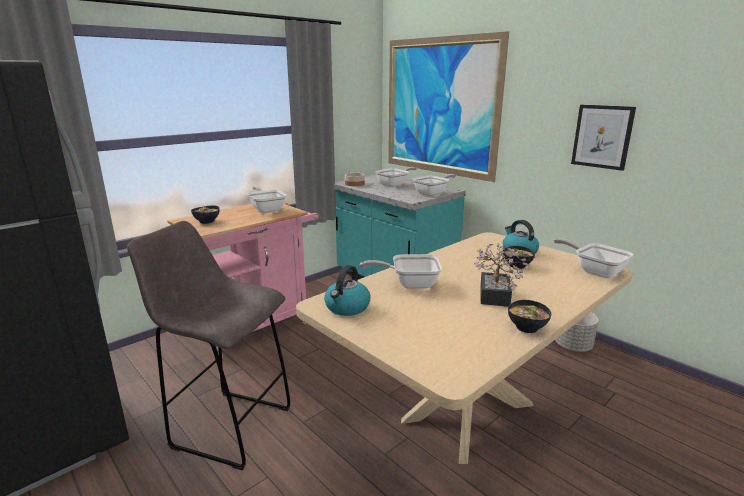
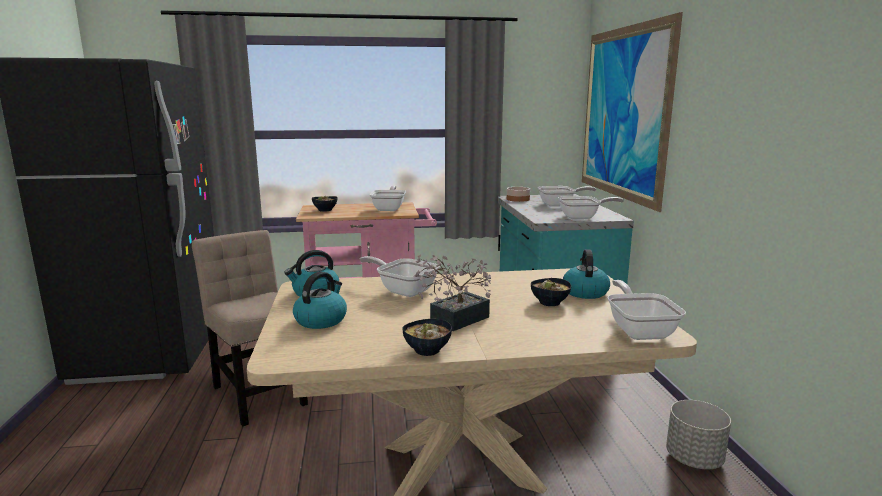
camera: 35 degrees right, 5 degrees down
grey stool [127,221,291,470] -> beige chair [192,230,308,427]
picture [571,105,636,171] -> none
none -> kettle [293,272,347,329]

